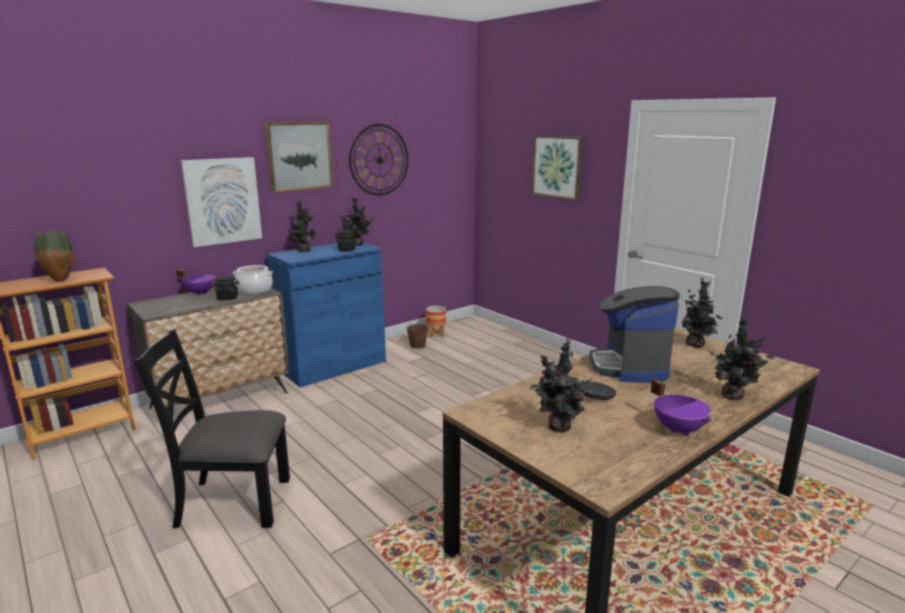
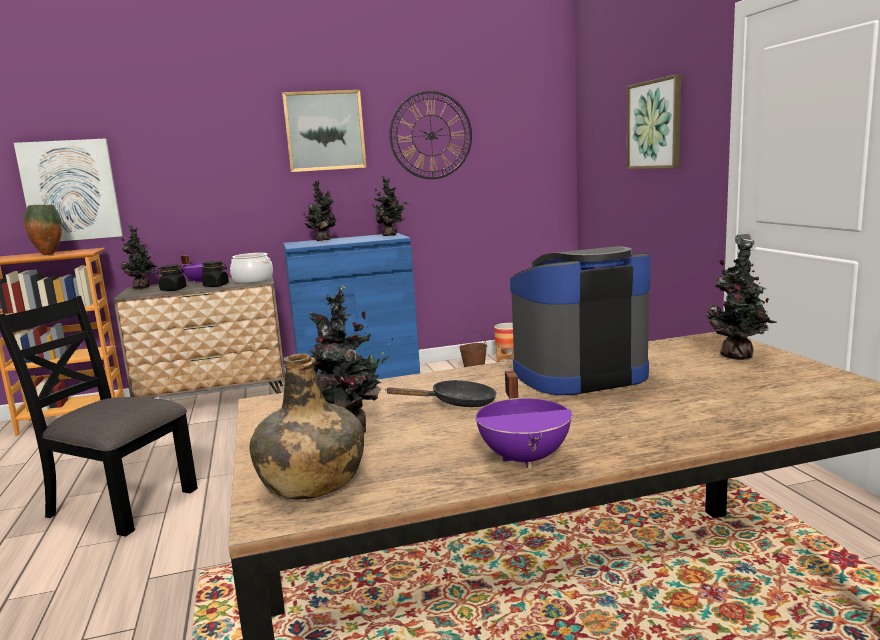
camera: 25 degrees right, 5 degrees down
picture [180,157,262,247] -> picture moved to [14,139,123,241]
black jar [335,230,357,251] -> black jar moved to [157,264,186,291]
coffee machine [589,286,680,383] -> coffee machine turned 45 degrees clockwise [510,246,651,395]
potted plant [708,316,775,400] -> potted plant moved to [121,225,158,289]
none -> green bottle [249,353,364,500]

